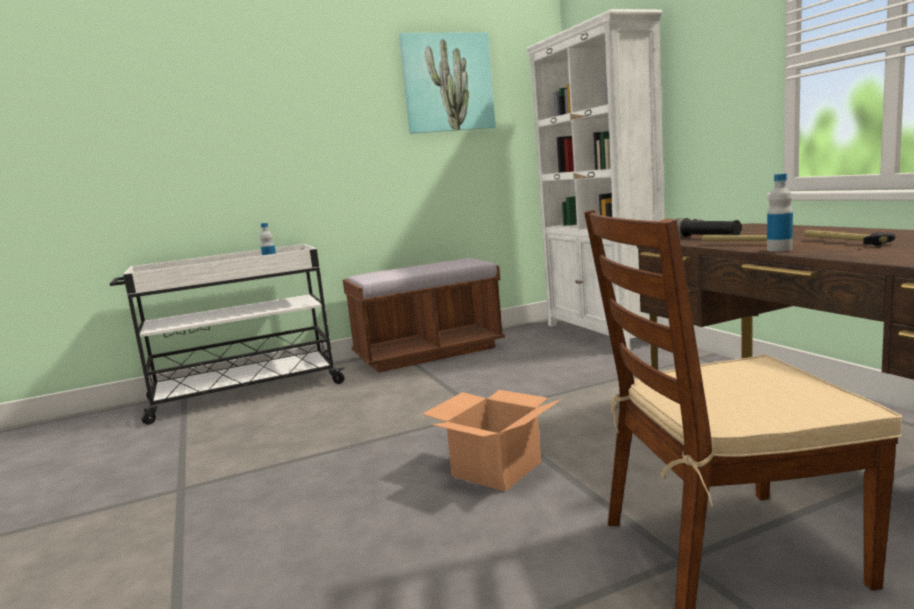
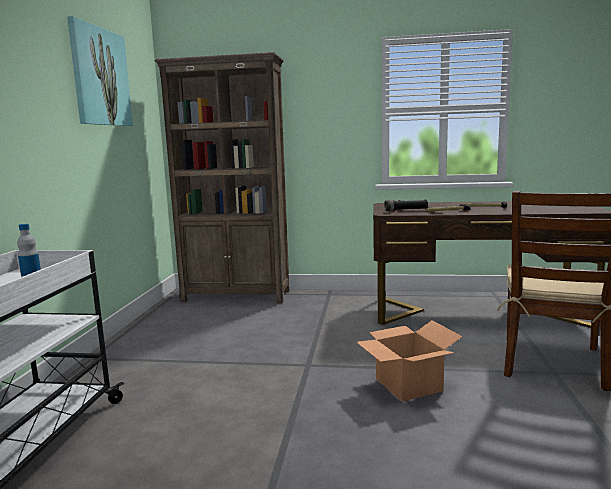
camera: 60 degrees left, 0 degrees up
brown bench [343,258,505,373] -> none
white bookcase [525,9,667,351] -> brown bookcase [155,52,290,303]
bottle [767,173,793,252] -> none

